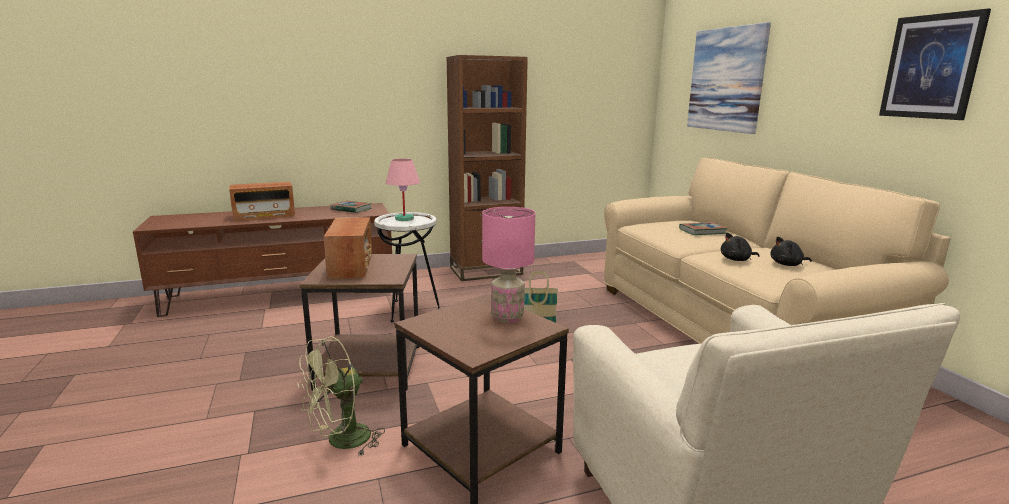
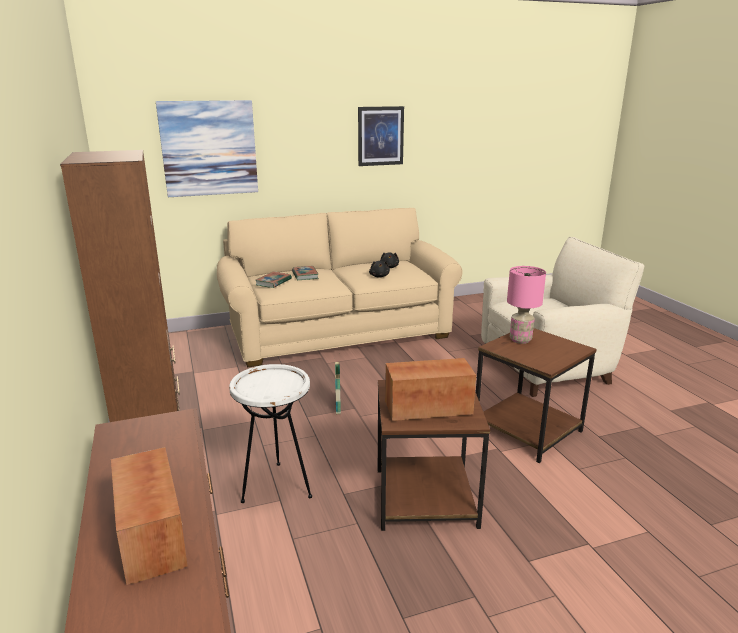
camera: 90 degrees left, 5 degrees up
green fan [297,337,385,457] -> none
book [330,201,372,213] -> book moved to [255,271,292,288]
pink table lamp [386,159,420,221] -> none

